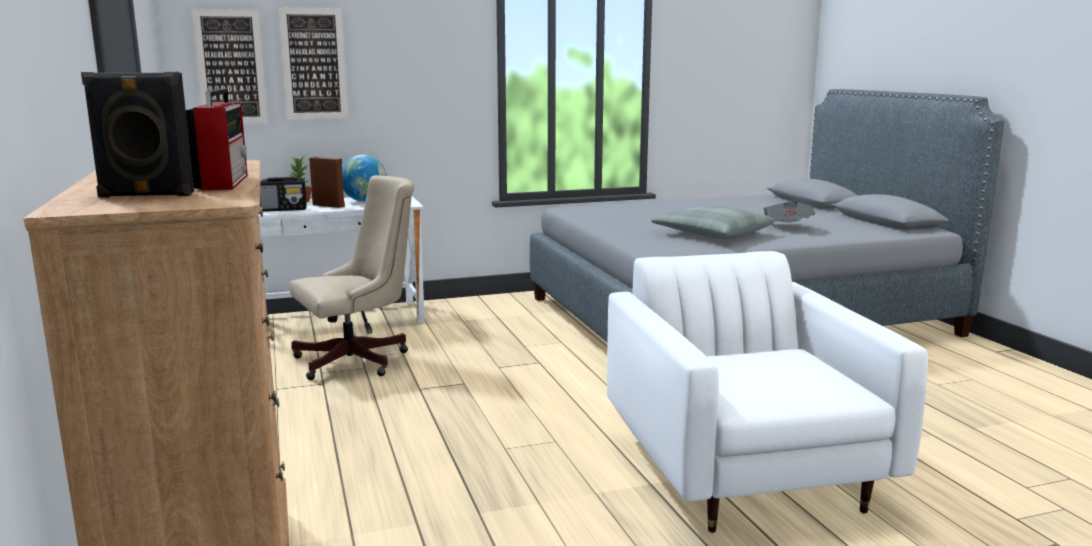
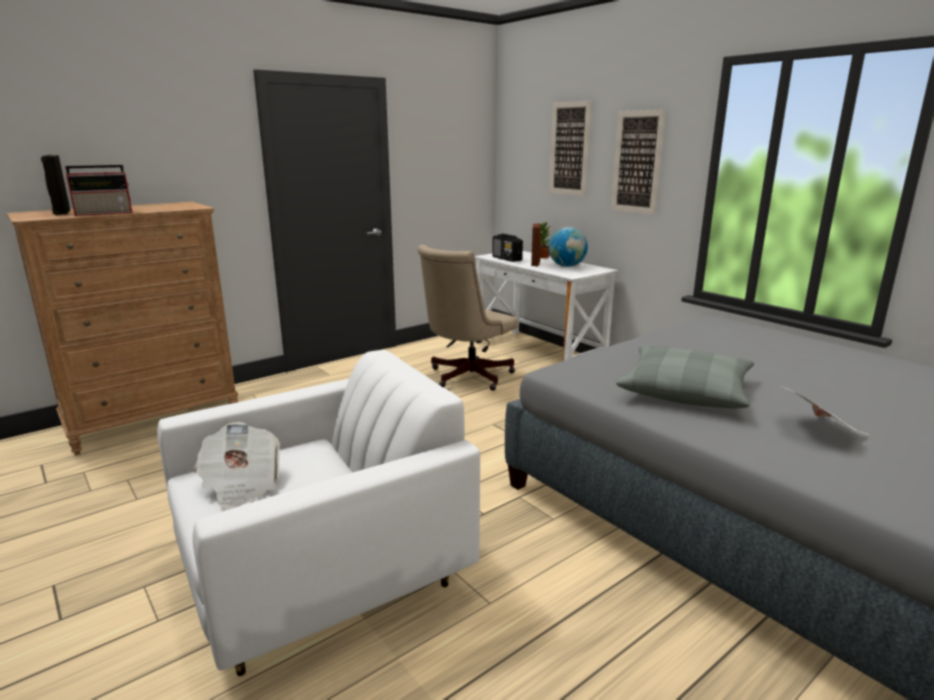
camera: 70 degrees right, 5 degrees up
picture [192,9,268,124] -> picture moved to [611,109,666,214]
beige office chair [290,175,414,380] -> beige office chair turned 90 degrees clockwise [418,245,518,391]
none -> newspaper [194,422,280,510]

